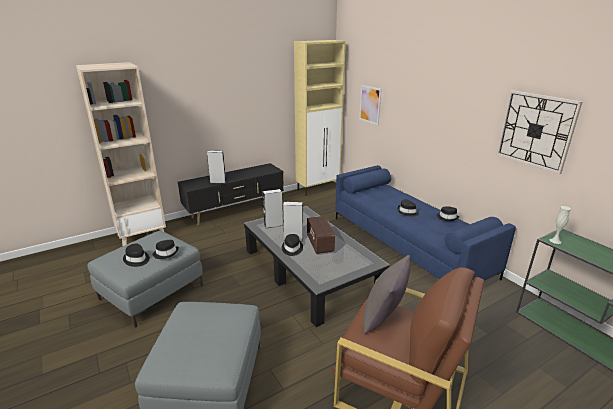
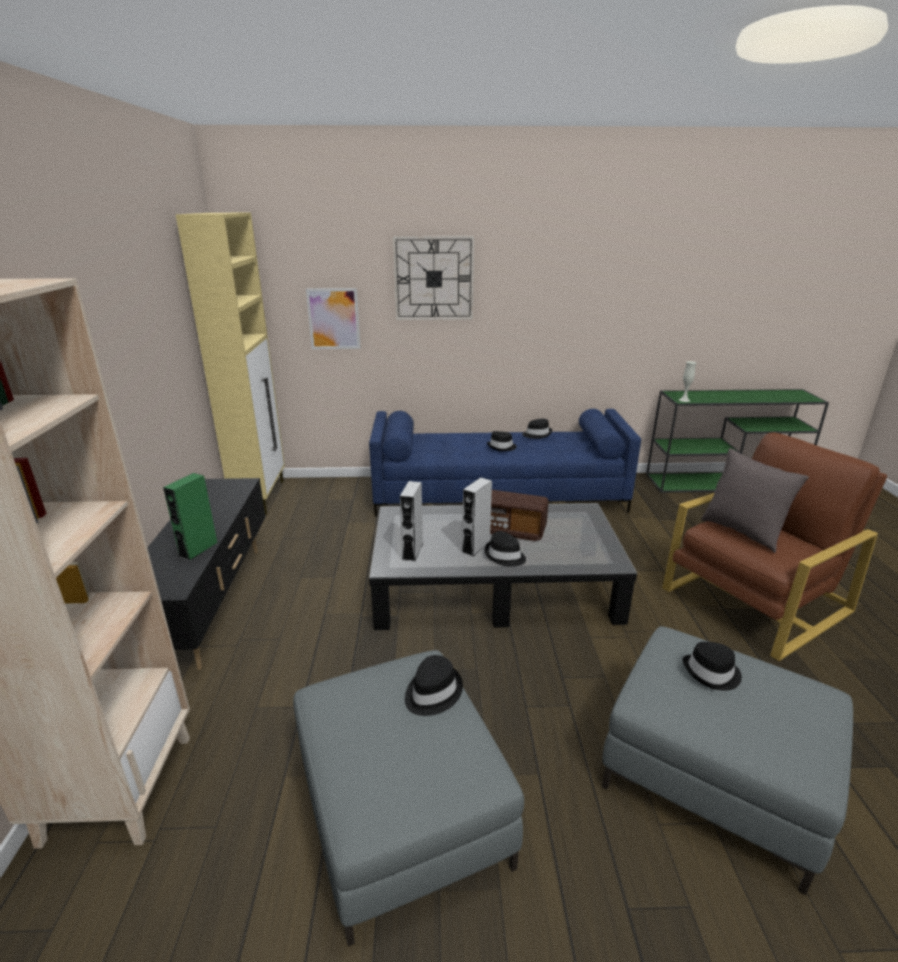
camera: 60 degrees left, 0 degrees up
black hat [123,243,150,267] -> black hat moved to [682,642,742,690]
grey speaker [207,150,226,184] -> green speaker [163,473,218,561]
wall clock [496,90,582,174] -> wall clock moved to [392,236,475,320]

